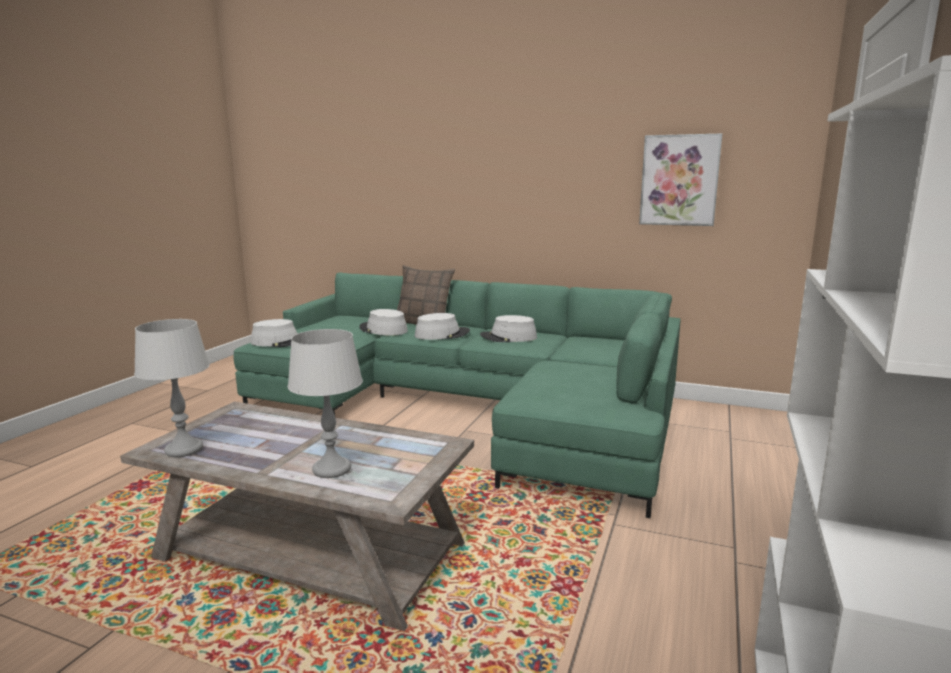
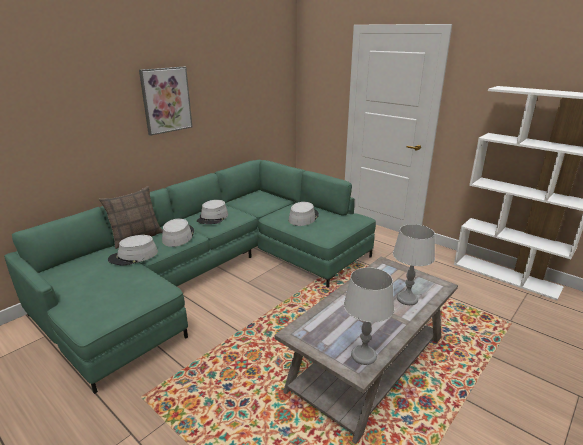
camera: 70 degrees left, 10 degrees up
grey hat [251,319,298,347] -> grey hat moved to [289,202,319,226]
picture [639,133,722,226] -> picture moved to [139,67,192,136]

